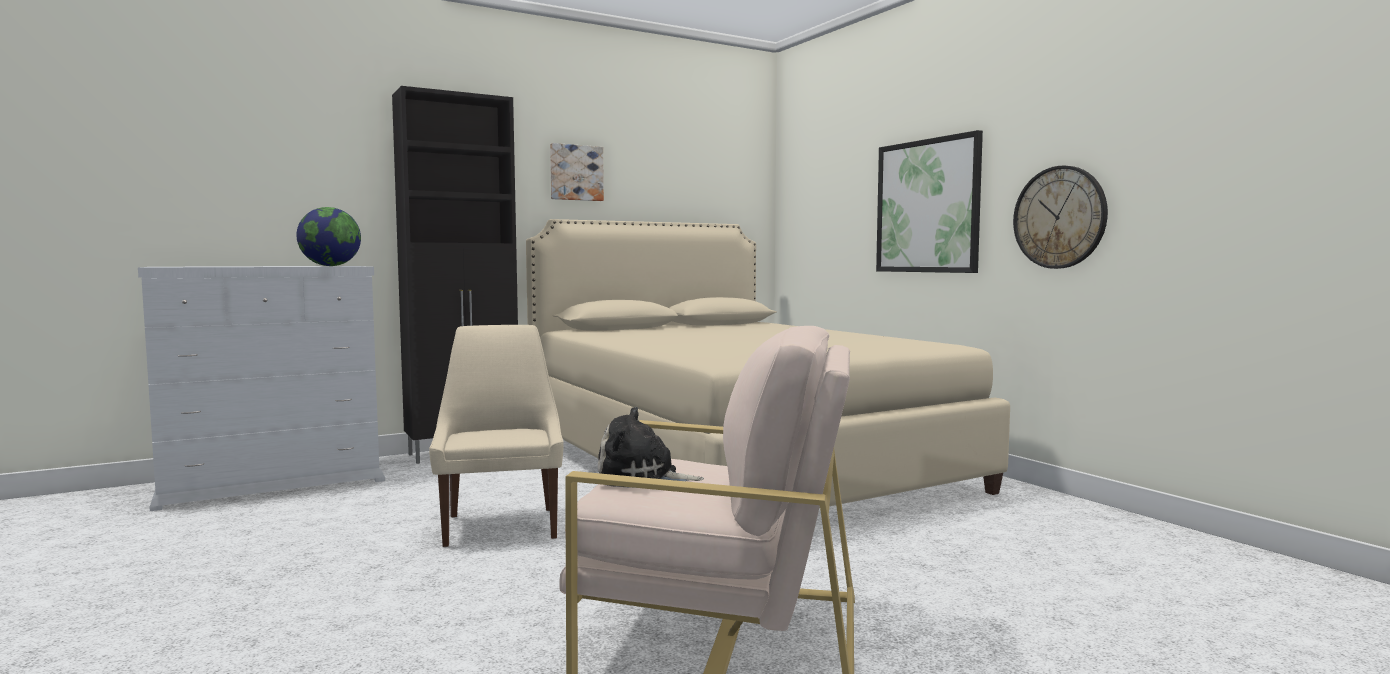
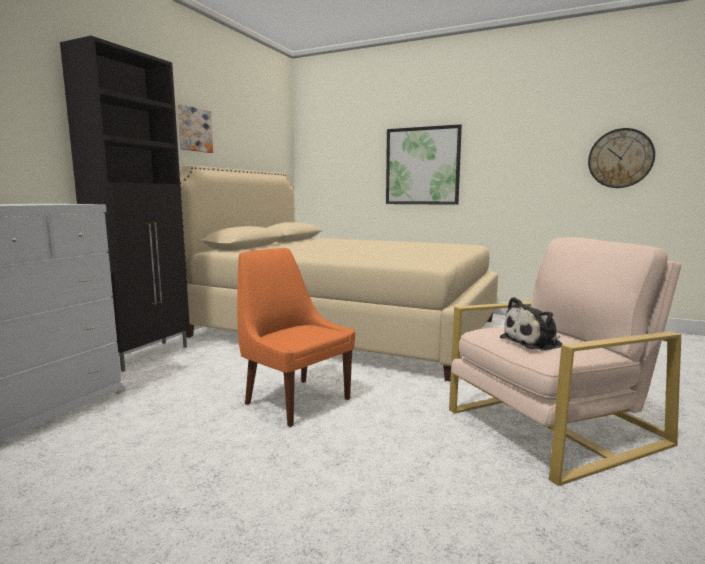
camera: 35 degrees left, 5 degrees up
globe [297,207,361,266] -> none
beige chair [429,325,564,547] -> orange chair [237,248,355,427]
wall clock [1013,166,1108,269] -> wall clock moved to [588,128,655,188]

